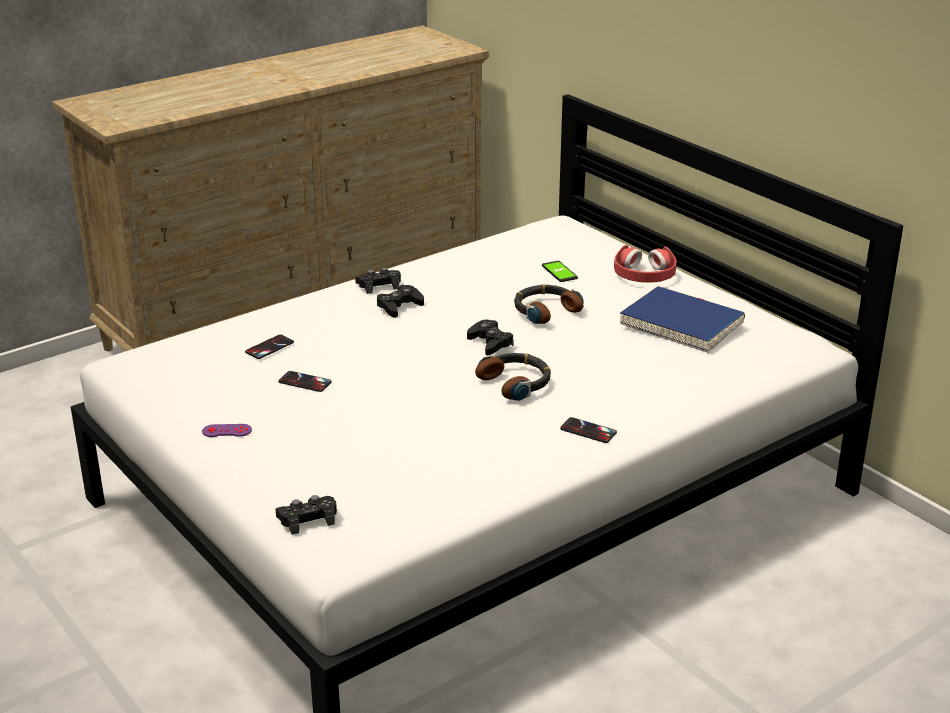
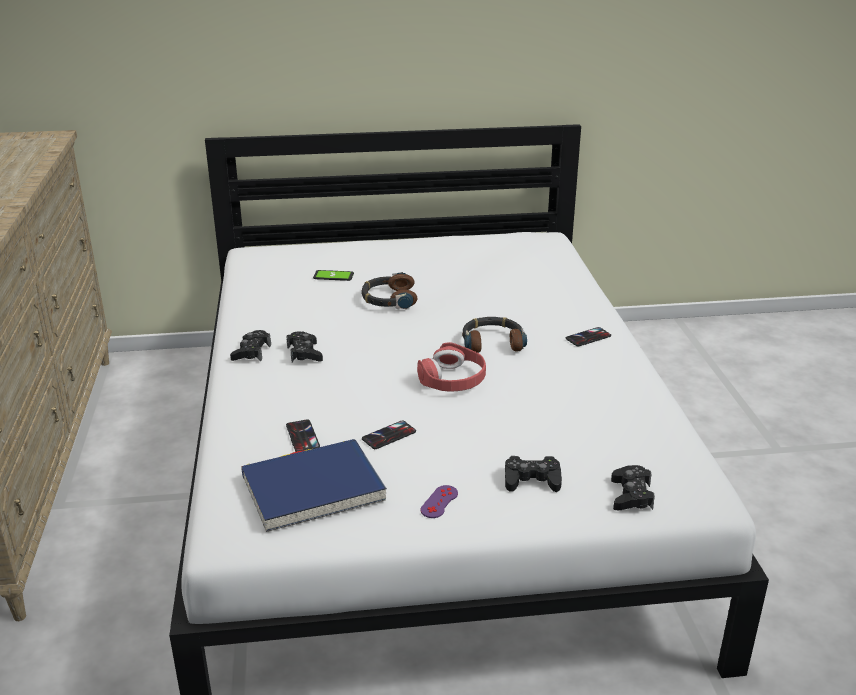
camera: 60 degrees left, 0 degrees up
black game controller [467,320,513,356] -> black game controller moved to [505,456,562,492]
red headphones [614,245,677,283] -> red headphones moved to [417,342,486,392]
blue book [620,286,745,353] -> blue book moved to [241,439,387,532]

